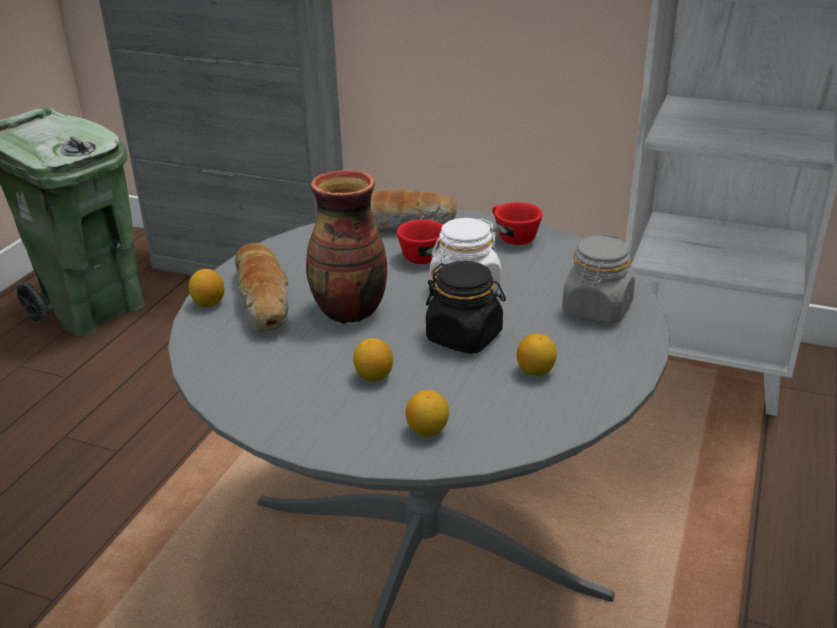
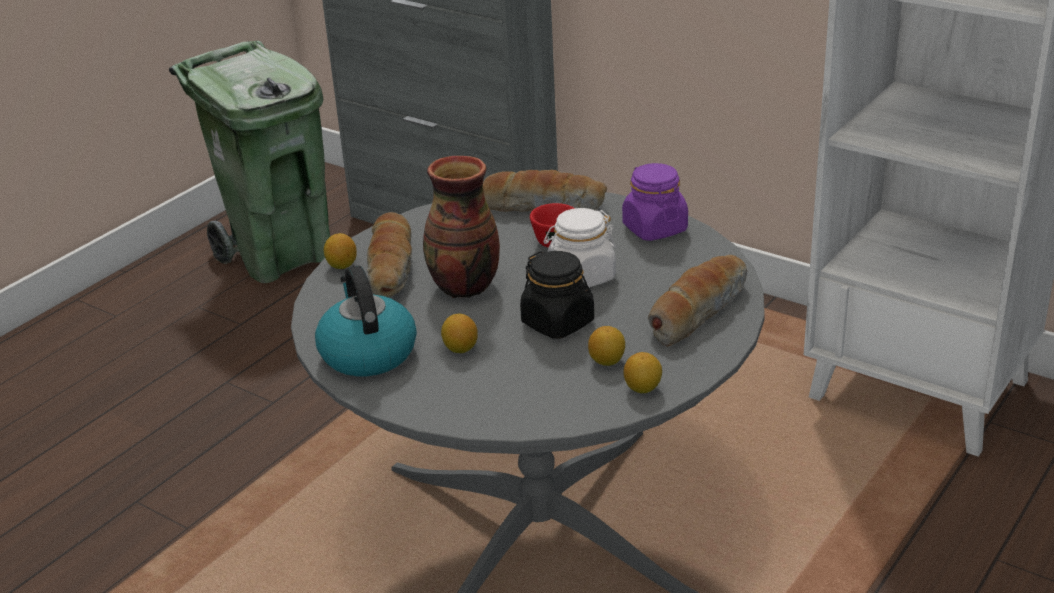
camera: 15 degrees right, 0 degrees up
lemon [406,390,449,437] -> lemon moved to [624,352,662,393]
red cup [492,202,543,245] -> purple jar [622,163,688,241]
grey jar [562,234,635,324] -> bread [648,255,747,347]
none -> kettle [315,266,417,376]

